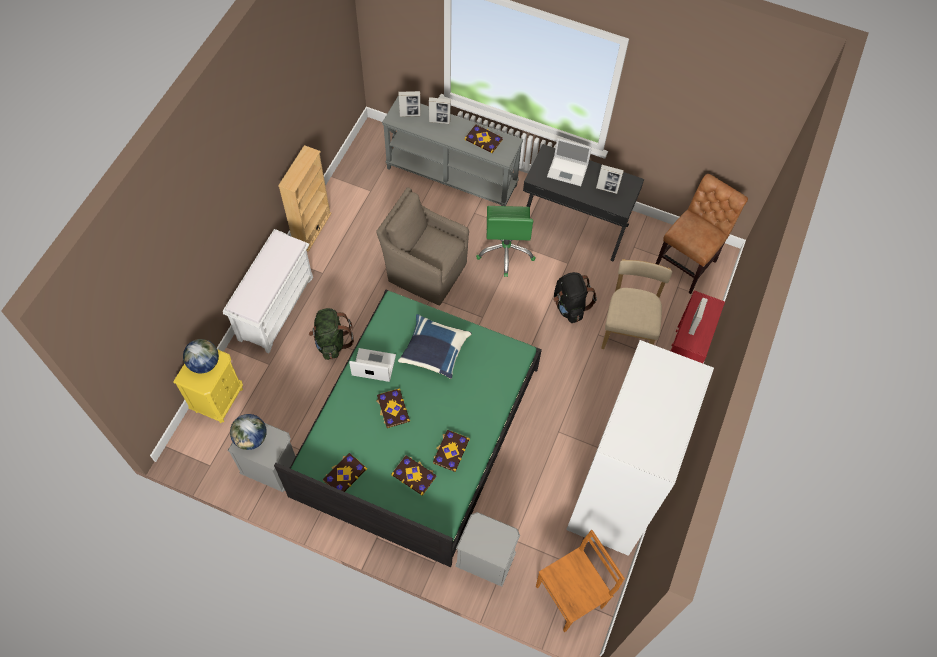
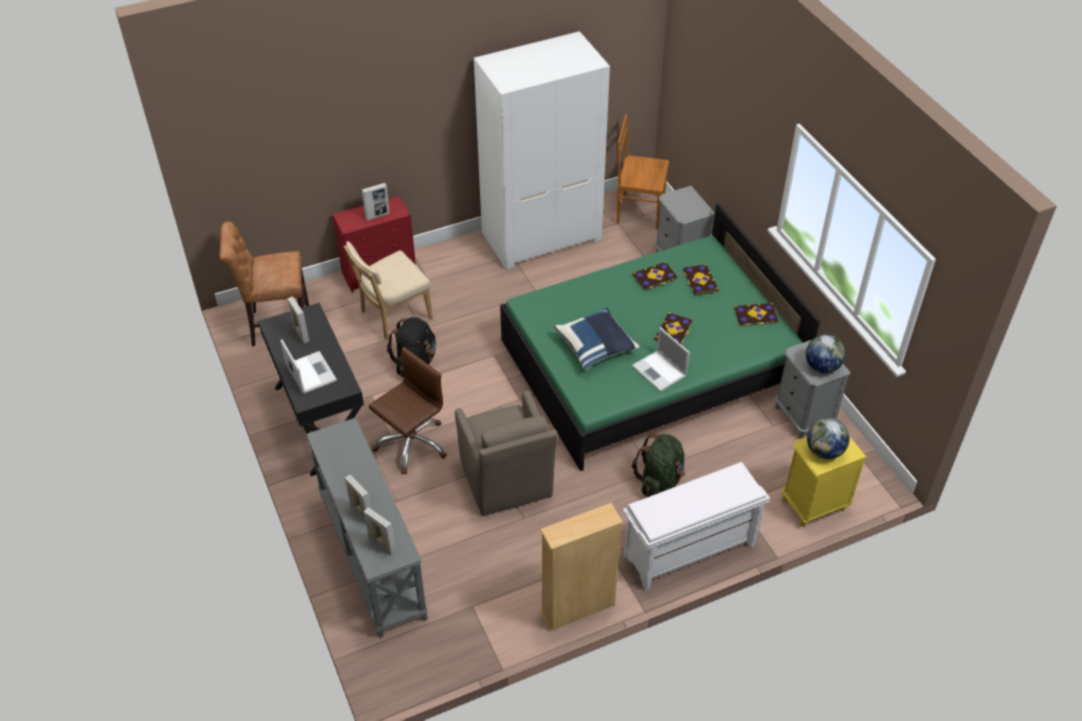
camera: 135 degrees left, 15 degrees down
book [464,124,503,153] -> none
green office chair [476,206,536,277] -> brown office chair [369,347,447,474]

